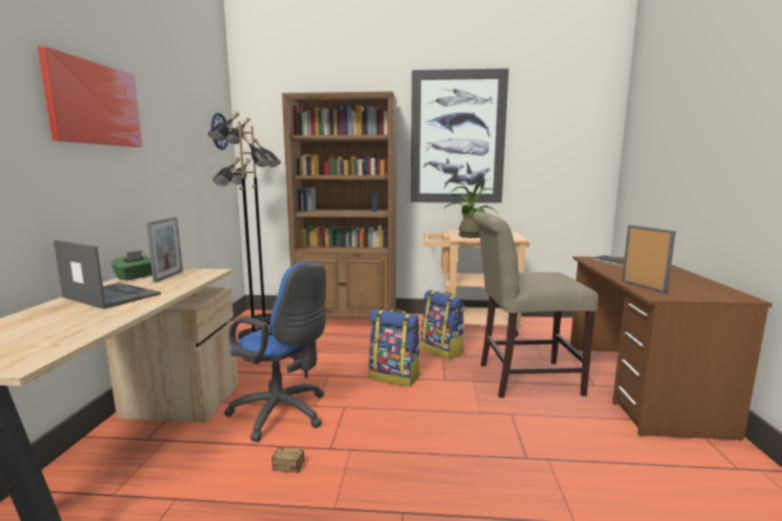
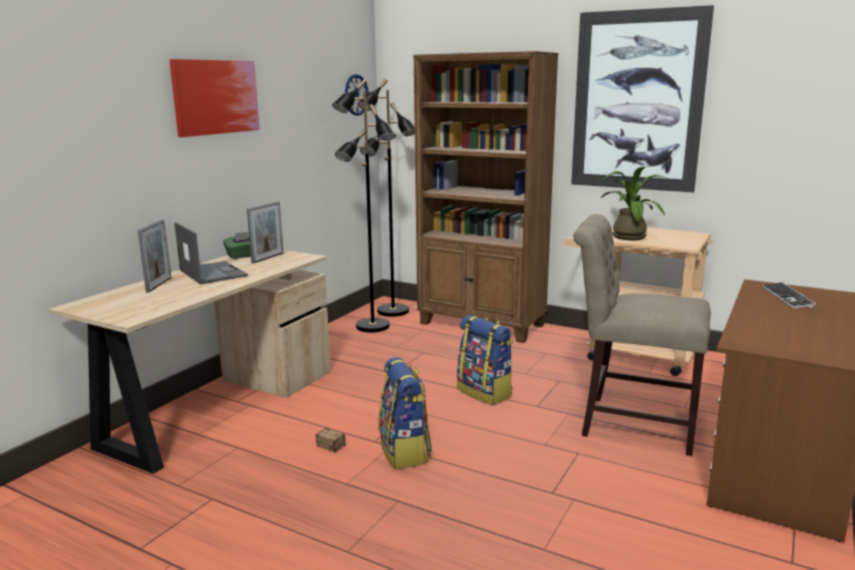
camera: 25 degrees right, 5 degrees up
blue office chair [224,261,326,442] -> none
backpack [421,290,465,360] -> backpack moved to [378,357,432,469]
picture frame [622,225,676,294] -> picture frame moved to [137,219,171,293]

